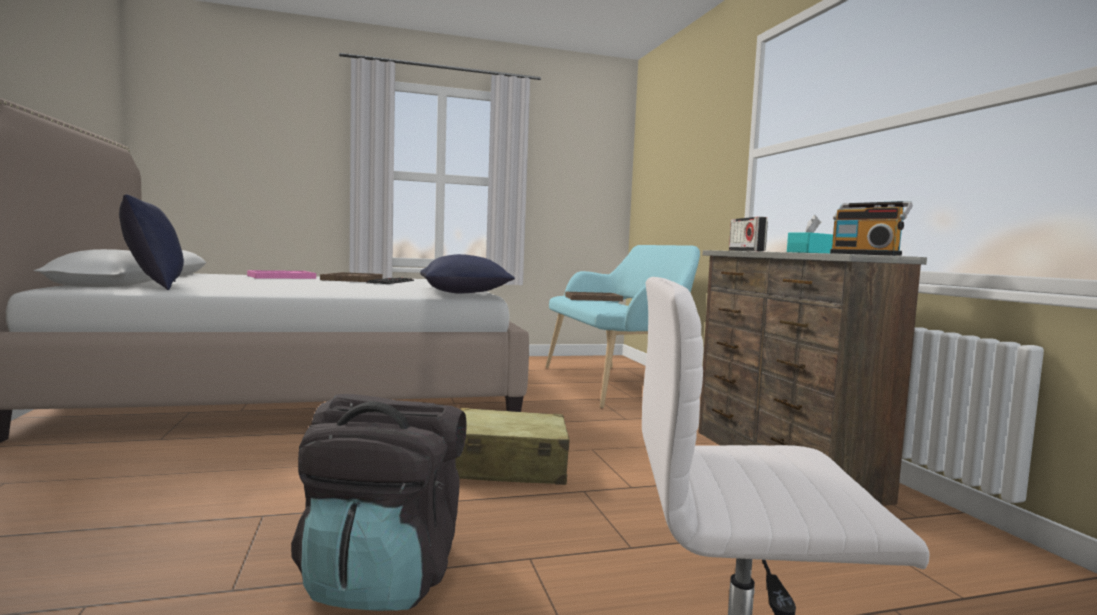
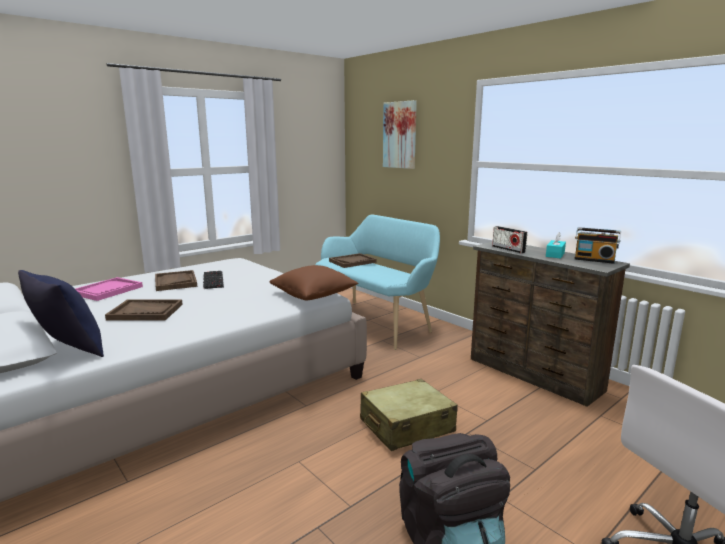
camera: 25 degrees left, 10 degrees up
blue pillow [420,254,515,293] -> brown pillow [270,265,358,300]
none -> brown tray [105,299,183,320]
none -> picture [383,100,417,169]

